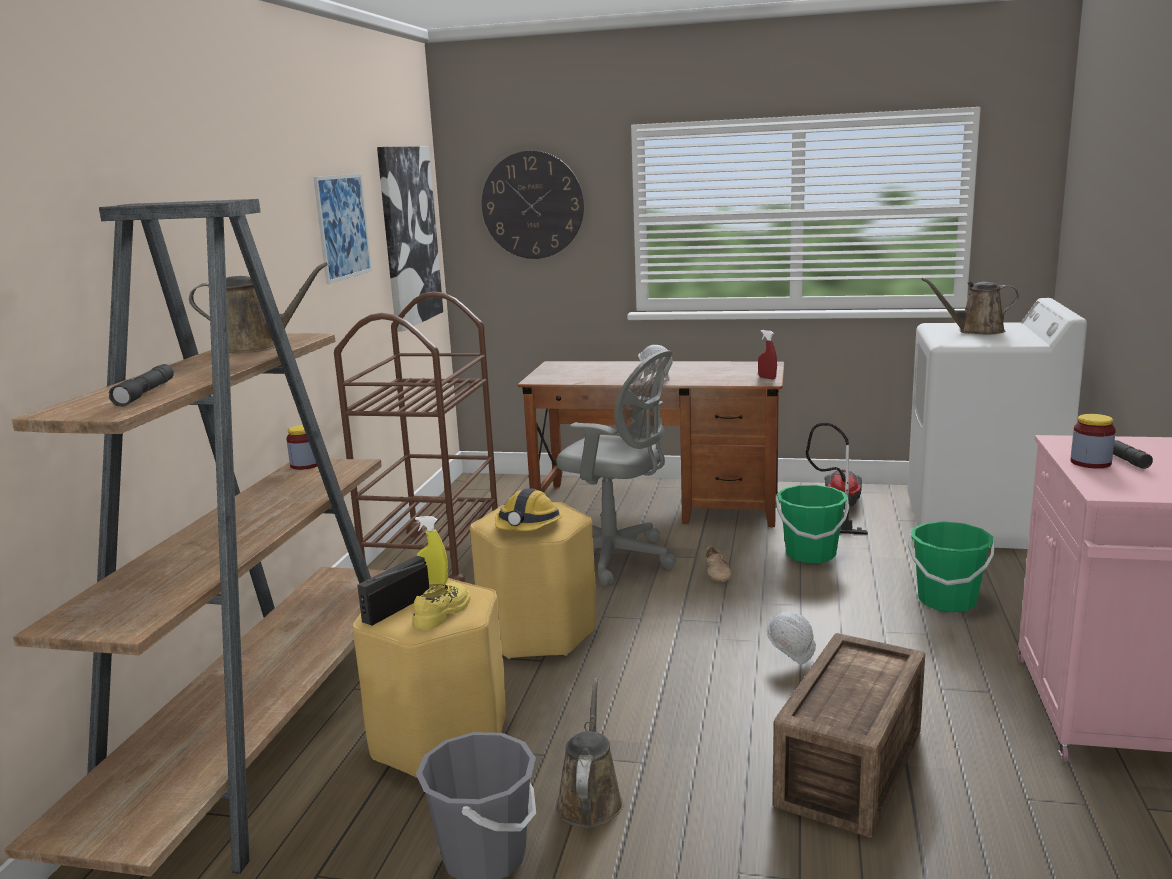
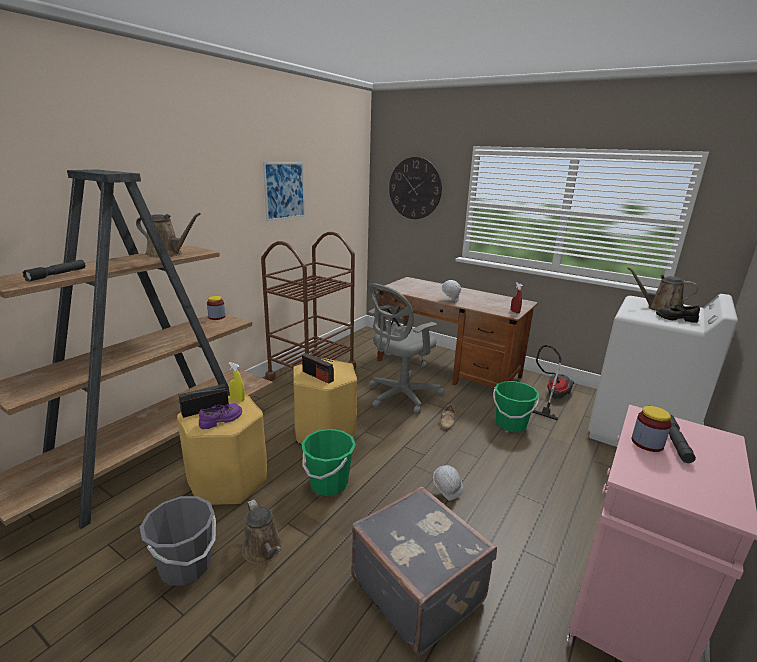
camera: 20 degrees right, 5 degrees up
picture [377,146,443,332] -> none
yellow shoe [412,582,470,630] -> purple shoe [199,403,242,429]
hard hat [495,488,563,531] -> radio [302,353,334,384]
brown watering can [555,678,624,828] -> brown watering can turned 120 degrees clockwise [242,499,282,564]
grey office chair [556,350,677,586] -> grey office chair turned 90 degrees clockwise [368,283,445,415]
crate [772,633,925,838] -> grey suitcase [351,486,497,657]
green bucket [909,521,995,612] -> green bucket moved to [301,429,356,496]
none -> black shoe [656,305,700,323]

